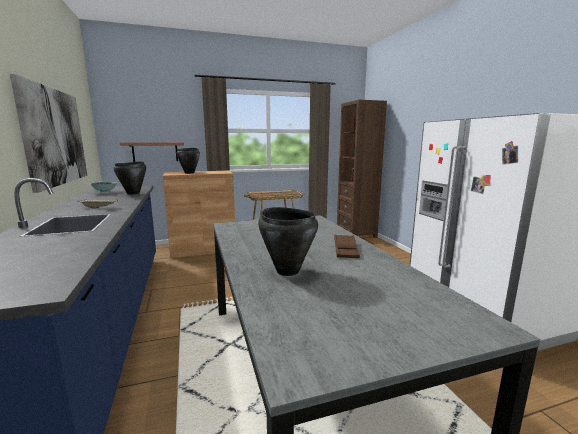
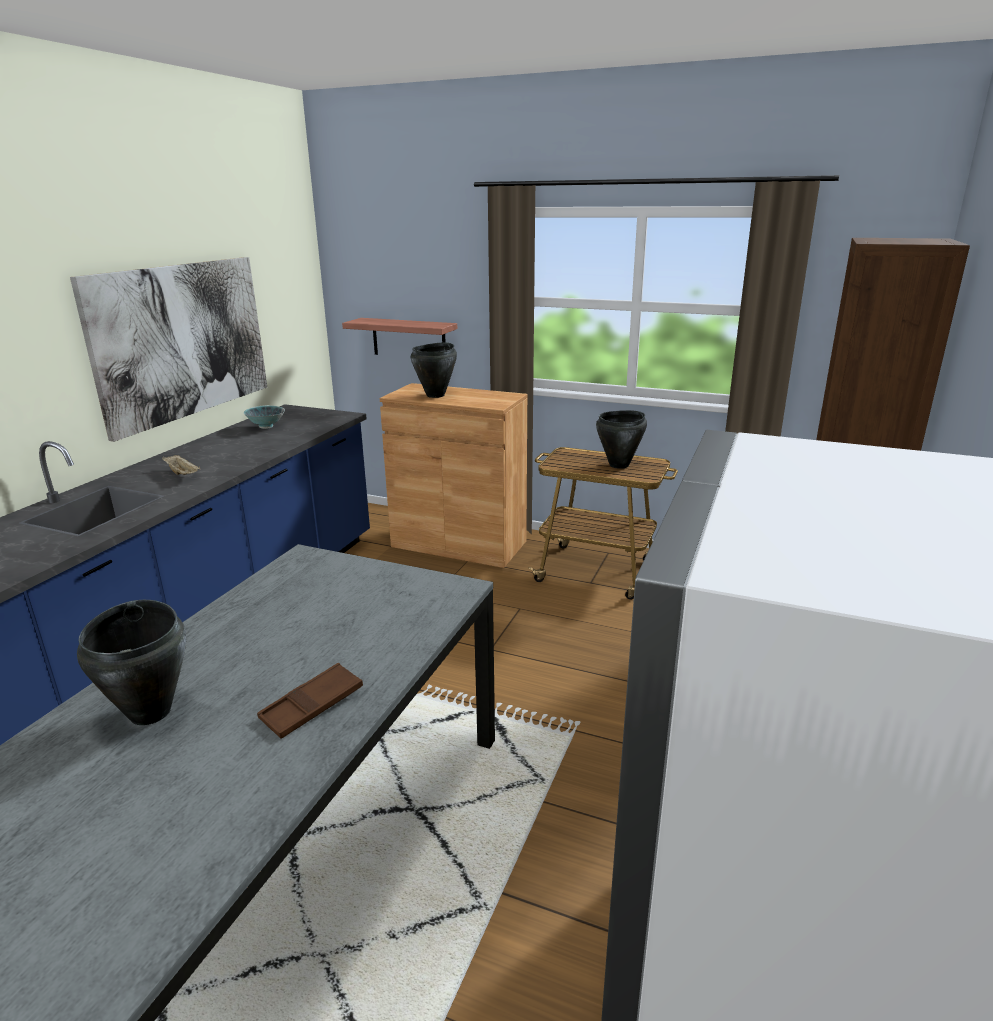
camera: 40 degrees right, 10 degrees up
black cooking pot [113,161,146,194] -> black cooking pot moved to [596,410,647,469]

